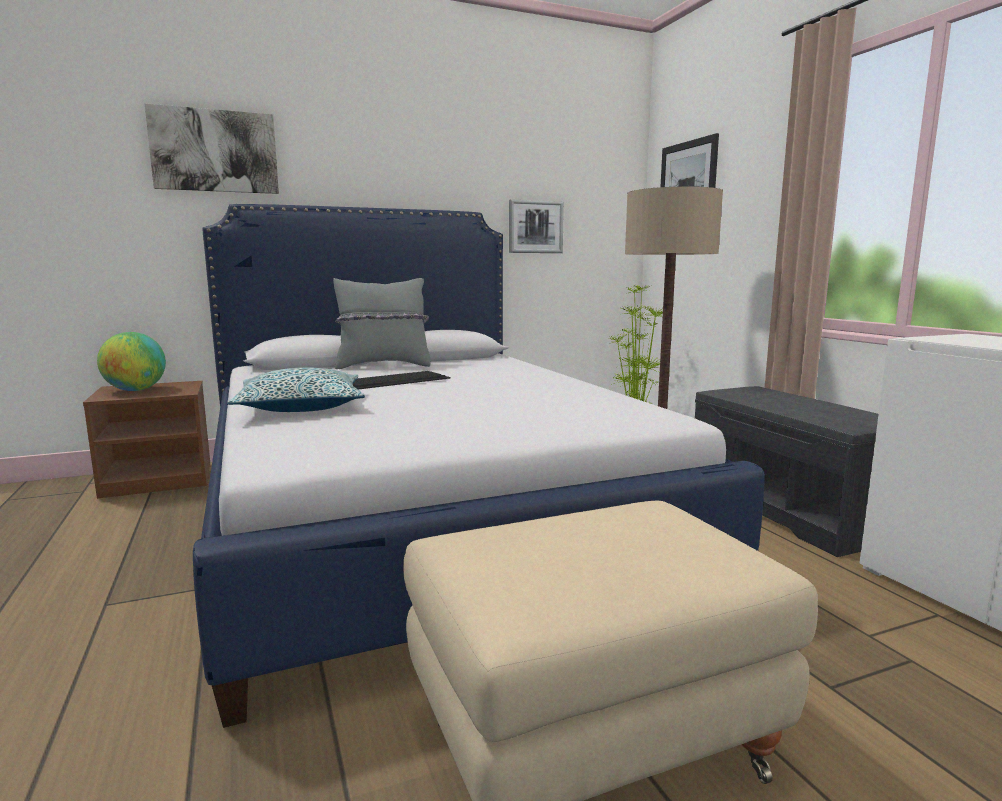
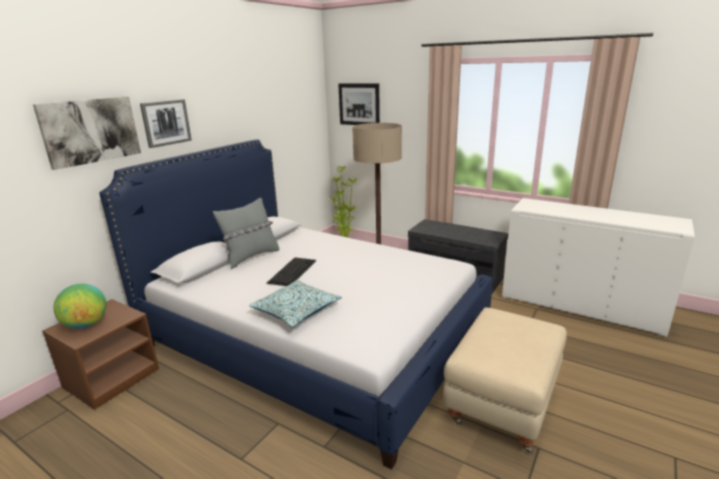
camera: 35 degrees left, 10 degrees up
picture [509,199,564,253] -> picture moved to [140,99,192,148]

